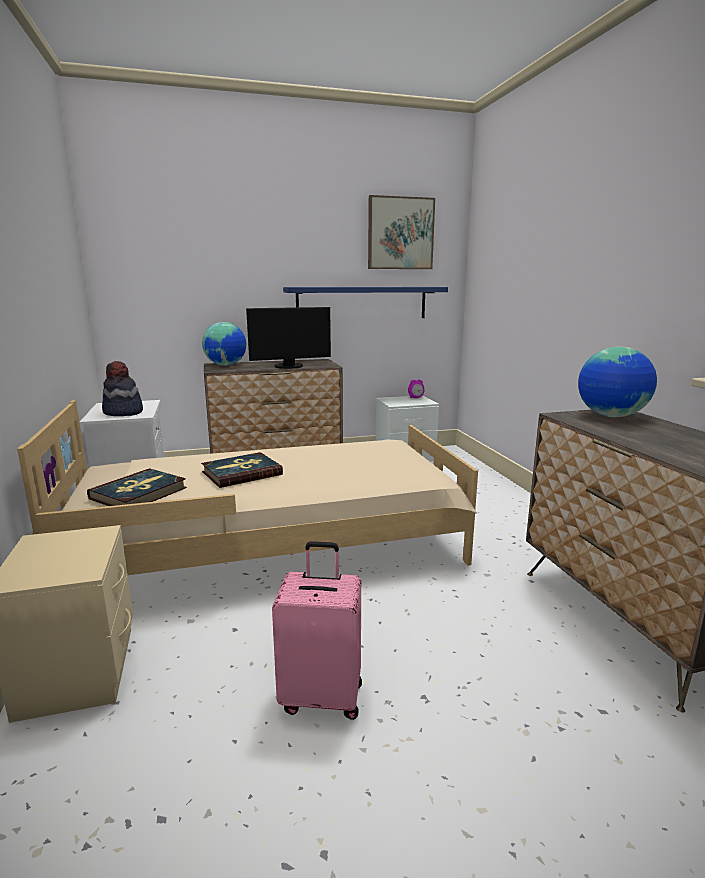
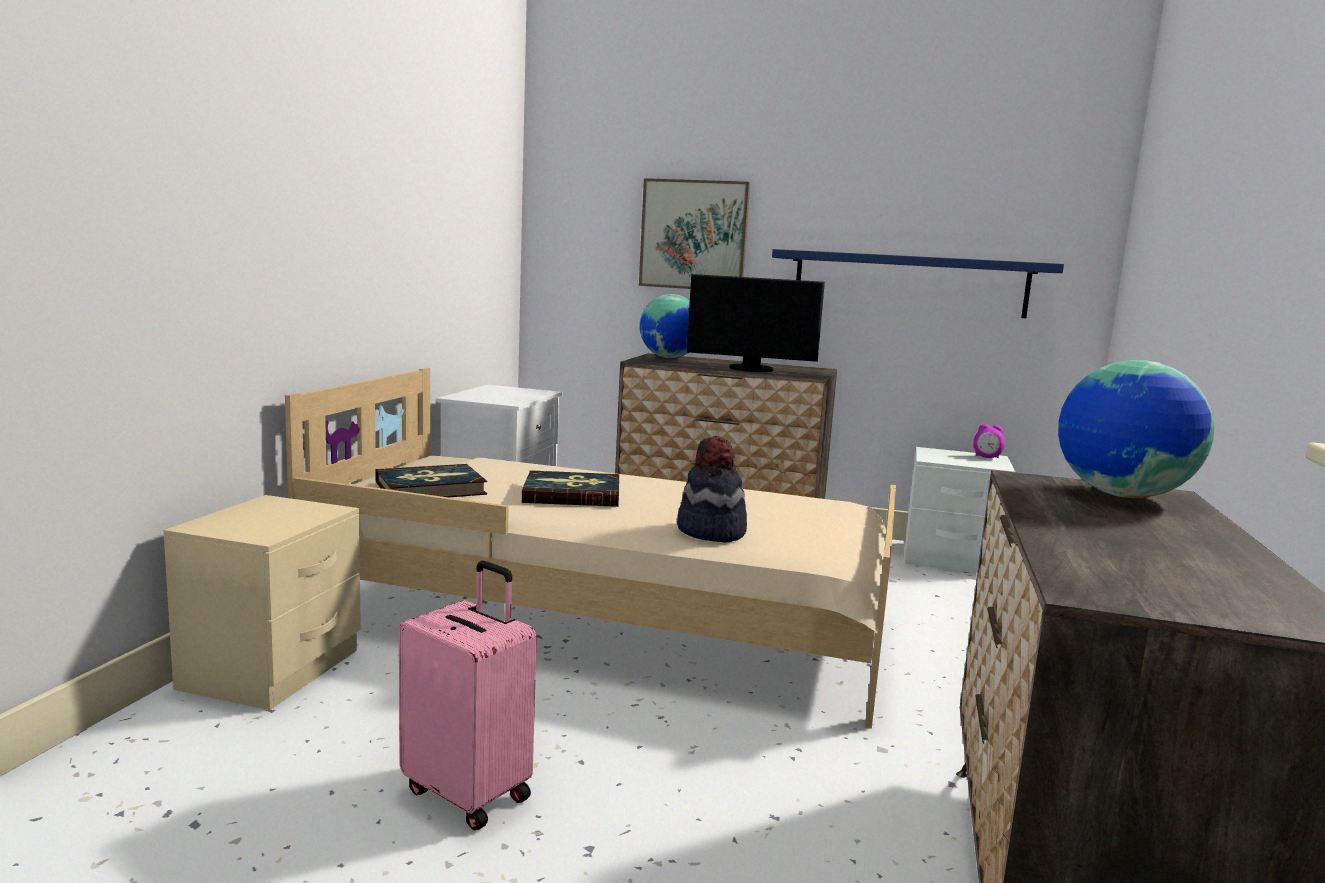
camera: 30 degrees right, 5 degrees down
hat [102,361,143,416] -> hat moved to [677,436,747,543]
picture [368,195,435,269] -> picture moved to [639,178,750,289]

